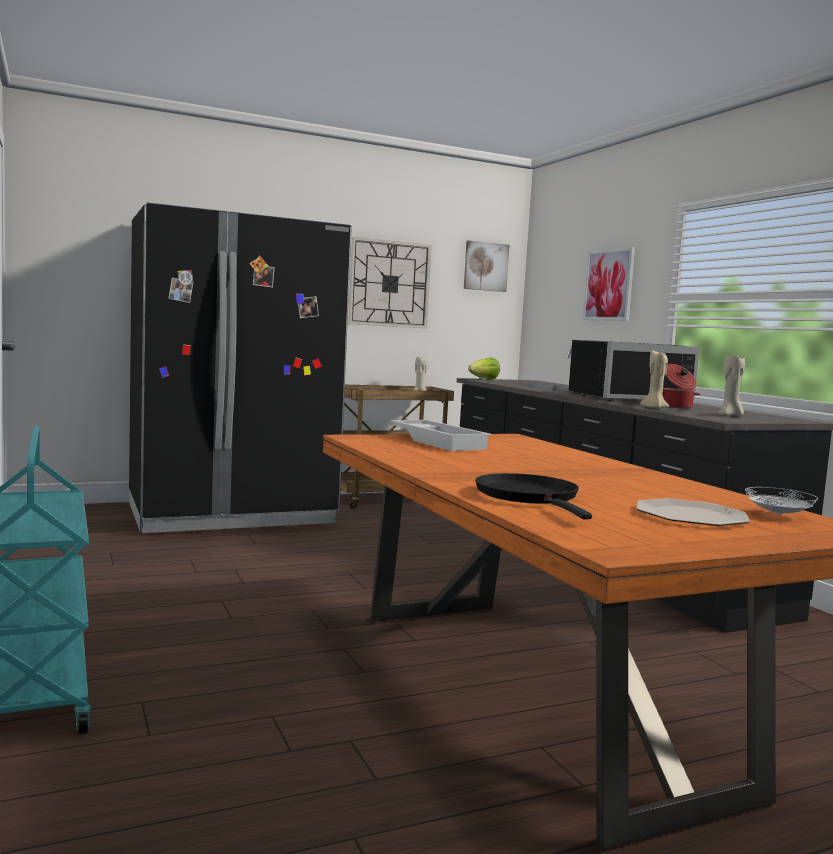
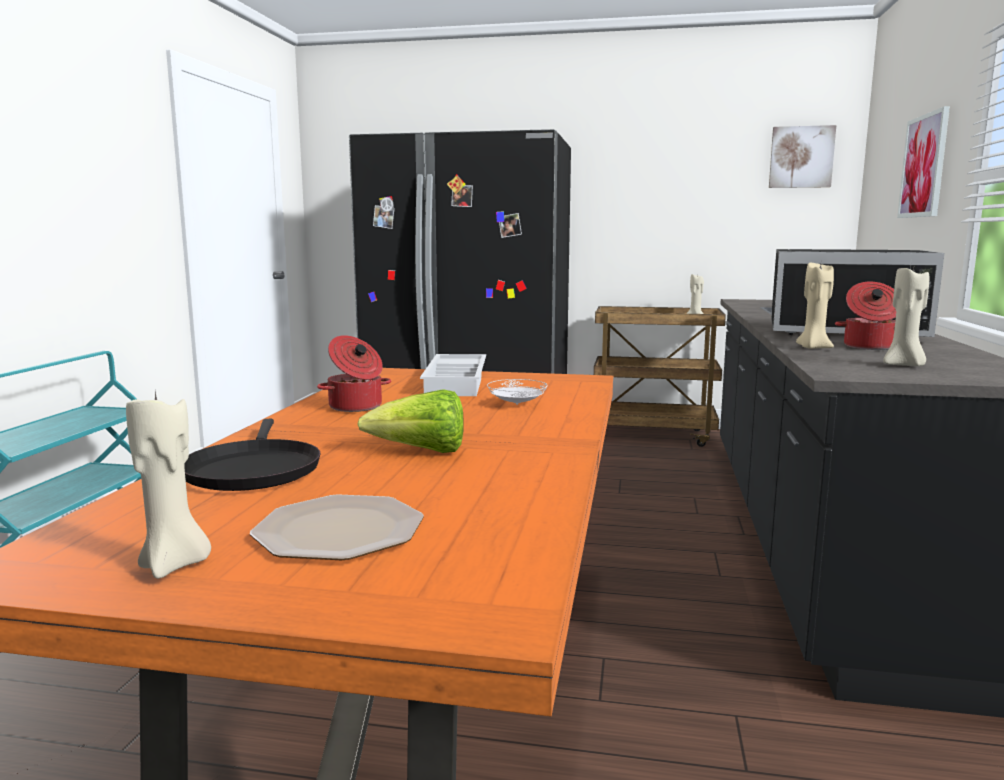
camera: 35 degrees right, 5 degrees up
wall clock [348,237,432,329] -> none
lettuce [468,357,500,379] -> lettuce moved to [357,389,463,453]
black frying pan [475,473,592,519] -> black frying pan turned 150 degrees clockwise [184,419,321,491]
white plate [745,487,818,516] -> white plate moved to [487,379,548,405]
none -> beige candle [126,392,211,579]
none -> cooking pot [317,335,391,412]

